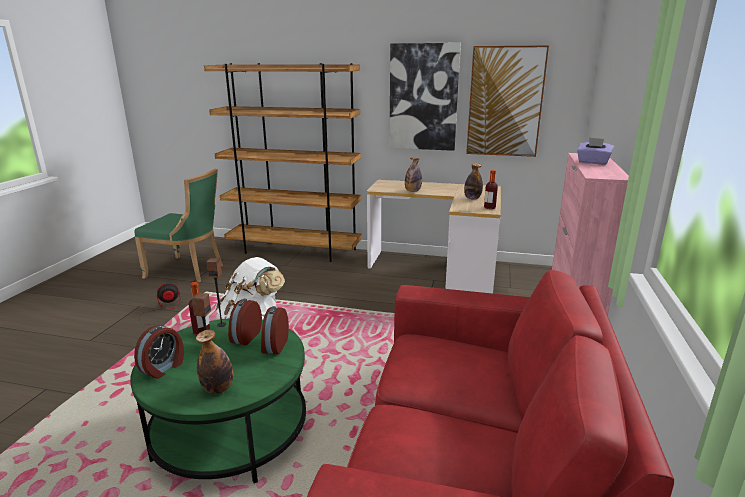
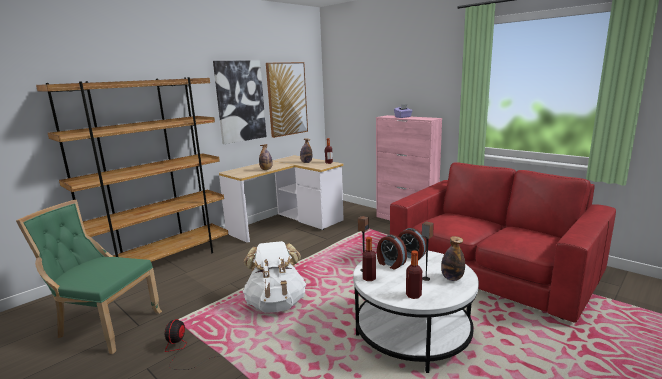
camera: 60 degrees left, 5 degrees down
green coffee table [130,318,306,484] -> white coffee table [353,251,479,373]
green chair [134,169,223,282] -> green chair turned 120 degrees counterclockwise [16,200,162,354]
alarm clock [134,325,184,379] -> bottle [406,250,422,299]

